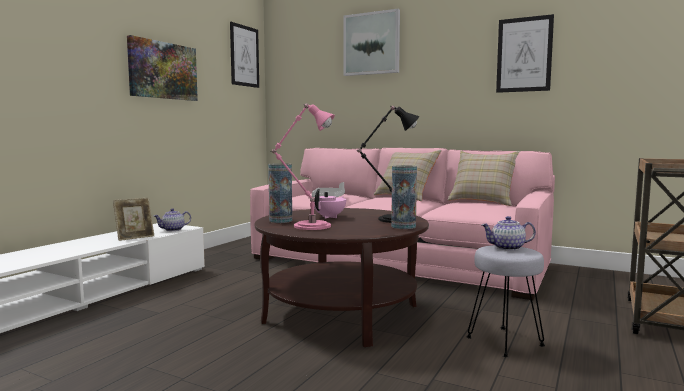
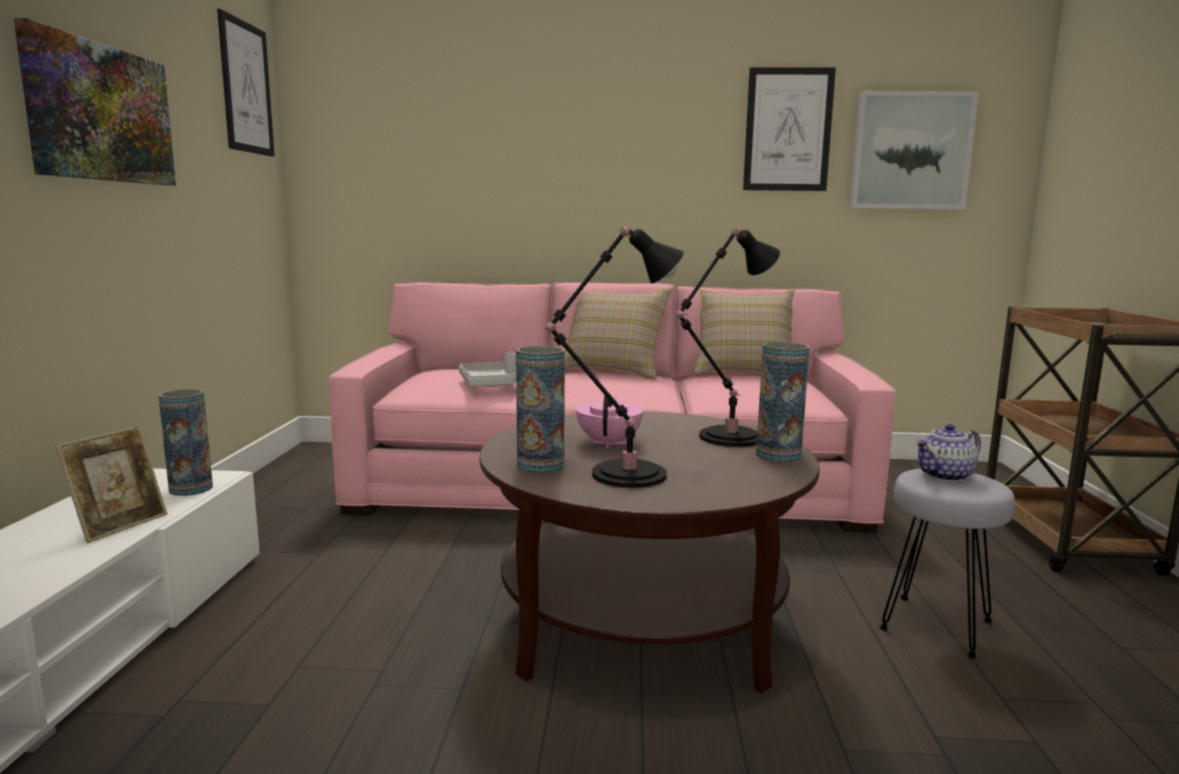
camera: 25 degrees left, 5 degrees up
teapot [154,209,191,231] -> vase [158,389,213,496]
pink table lamp [272,104,335,230] -> black table lamp [544,226,684,488]
picture [343,9,400,76] -> picture moved to [850,91,979,210]

